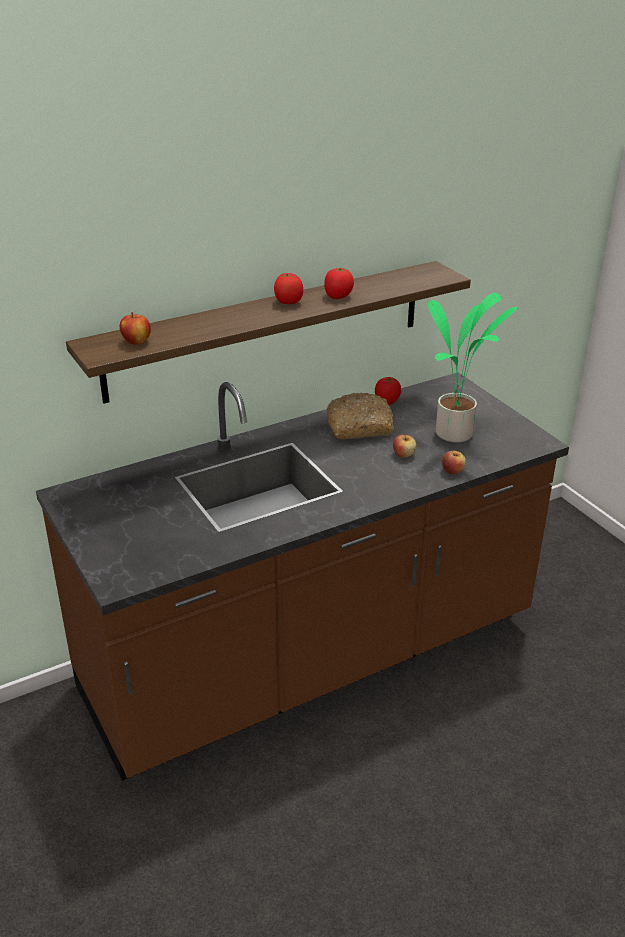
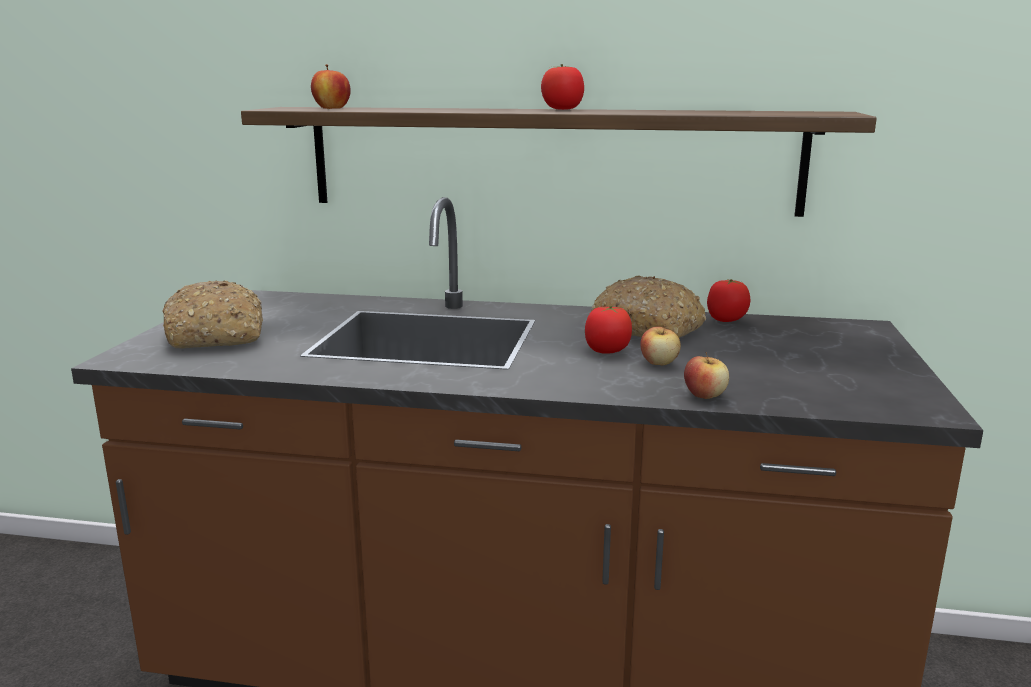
camera: 40 degrees right, 15 degrees down
tomato [324,268,354,299] -> tomato moved to [585,306,632,354]
potted plant [428,293,518,443] -> none
none -> bread [162,280,263,348]

